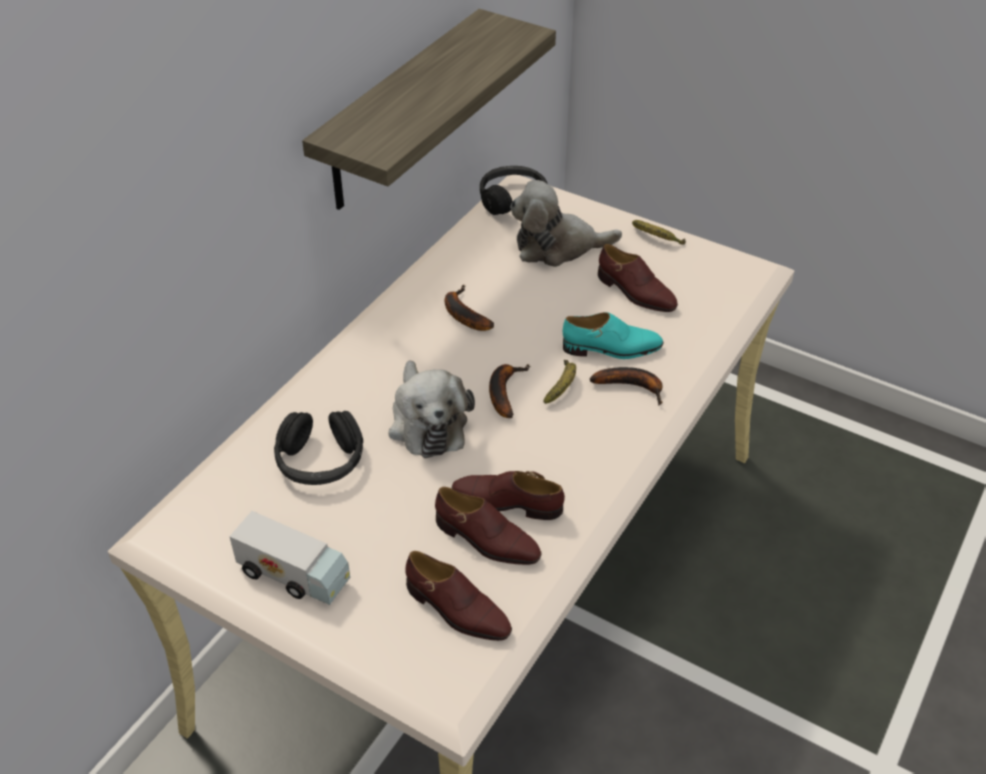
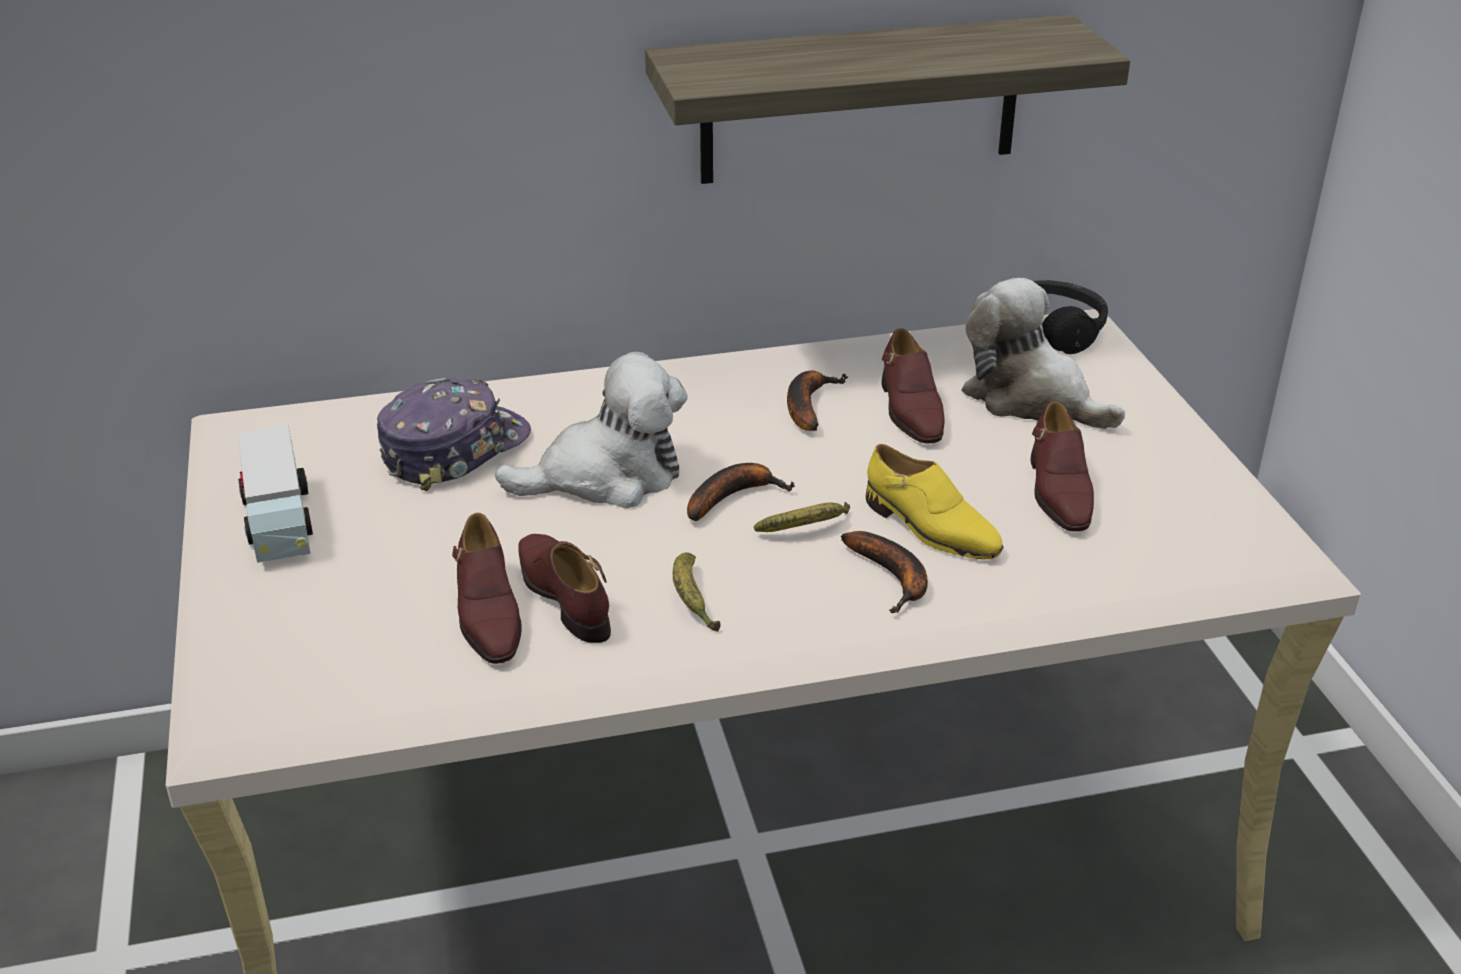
camera: 45 degrees right, 10 degrees down
black headphones [274,411,363,485] -> cap [377,377,531,491]
plush toy [388,360,475,458] -> plush toy turned 135 degrees counterclockwise [495,352,688,509]
brown shoe [405,551,512,641] -> brown shoe moved to [882,328,944,444]
turquoise shoe [563,312,663,359] -> yellow shoe [866,444,1003,559]
banana [632,220,686,244] -> banana moved to [673,552,721,632]

